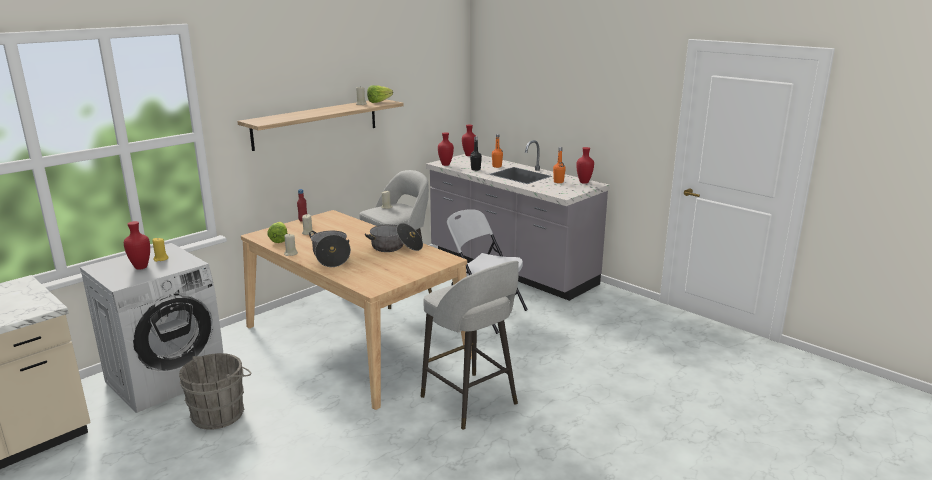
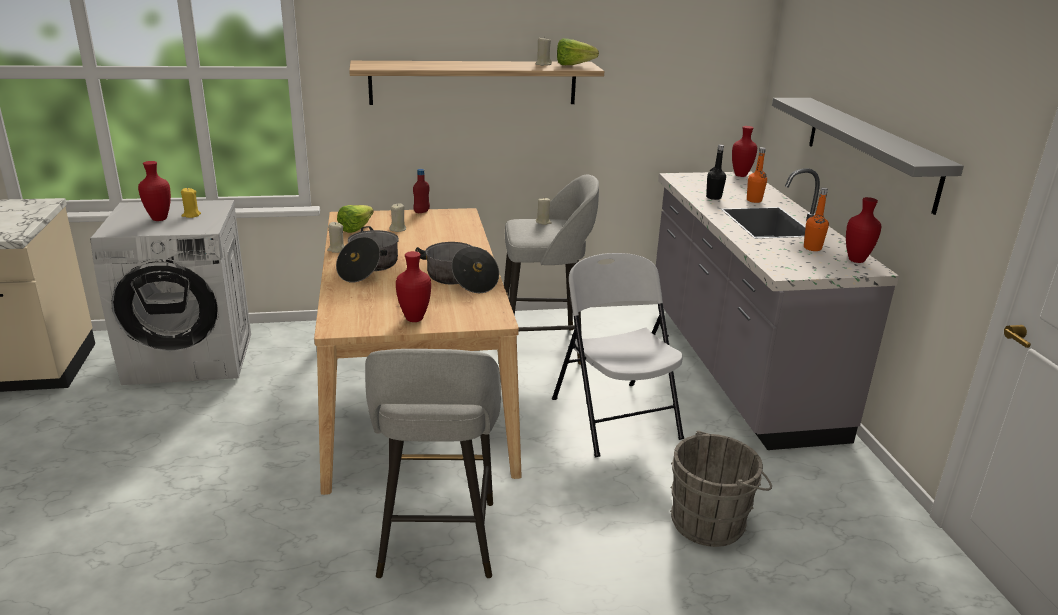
camera: 35 degrees right, 5 degrees up
grey bucket [179,353,251,430] -> grey bucket moved to [670,431,772,547]
red vase [438,132,454,166] -> red vase moved to [396,251,431,322]
none -> grey shelf [772,98,964,215]

